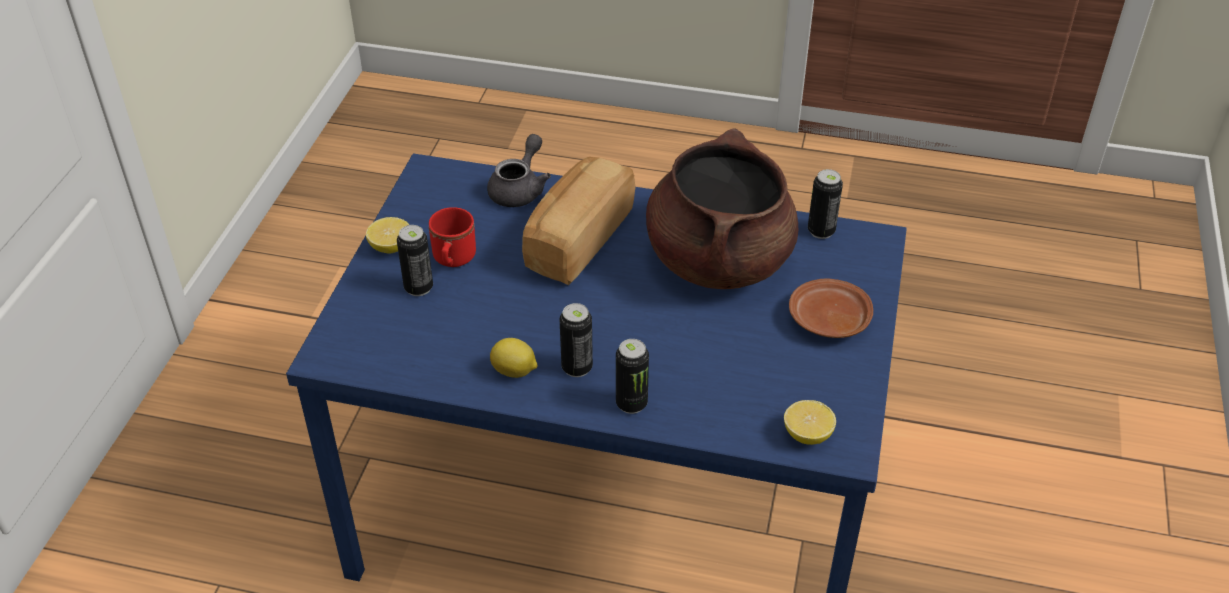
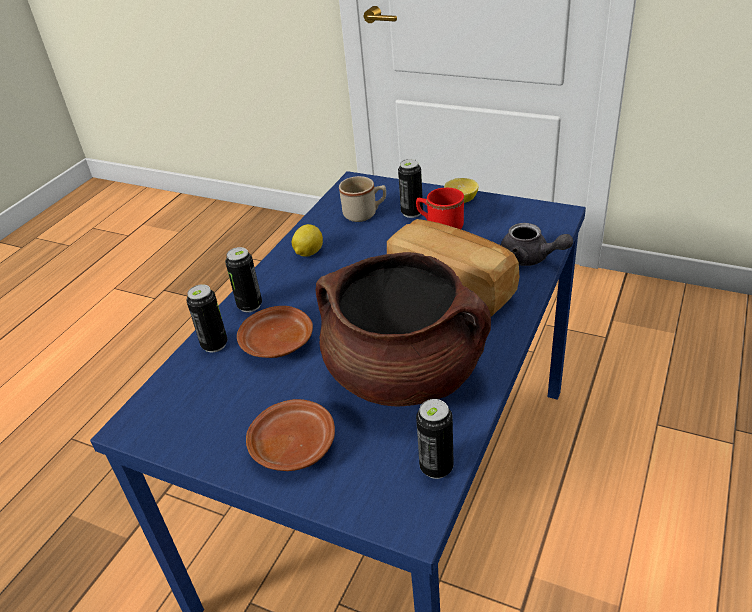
camera: 105 degrees right, 5 degrees down
can [559,303,593,377] -> can moved to [186,284,228,352]
lemon [784,400,836,445] -> none
none -> brown plate [237,306,313,358]
none -> beige mug [339,176,386,222]

